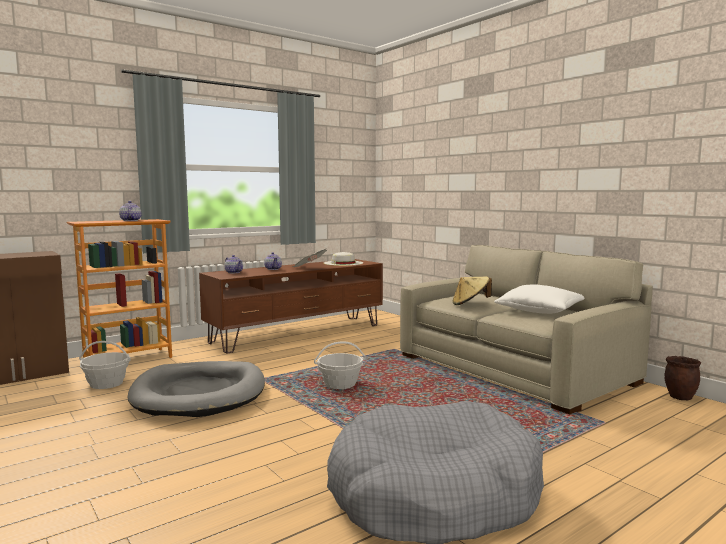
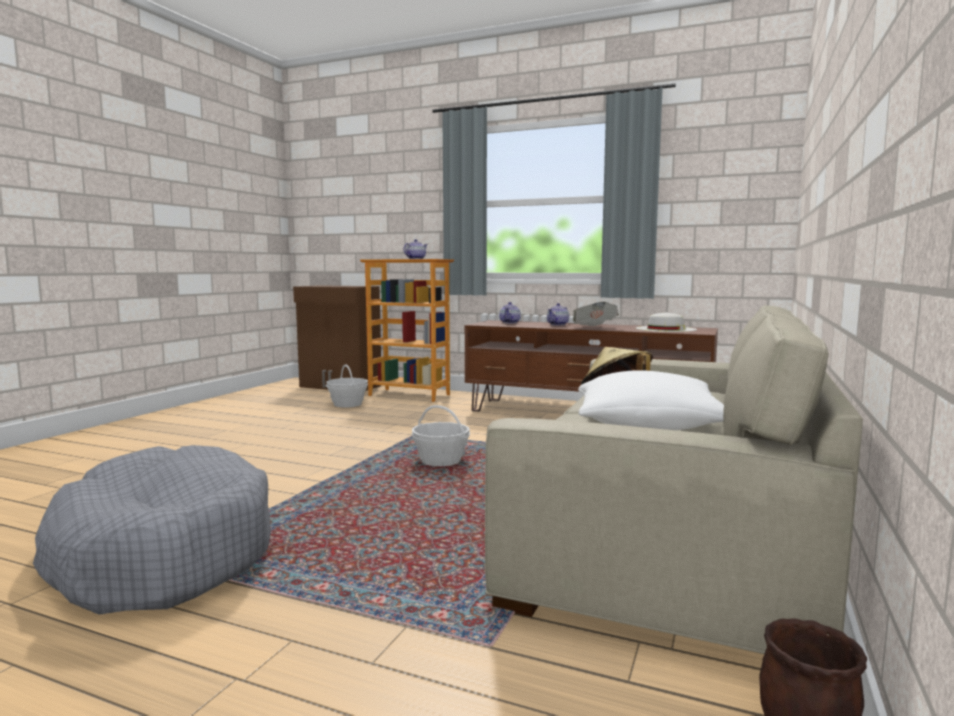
camera: 60 degrees right, 0 degrees up
grey dog bed [128,361,265,417] -> none

